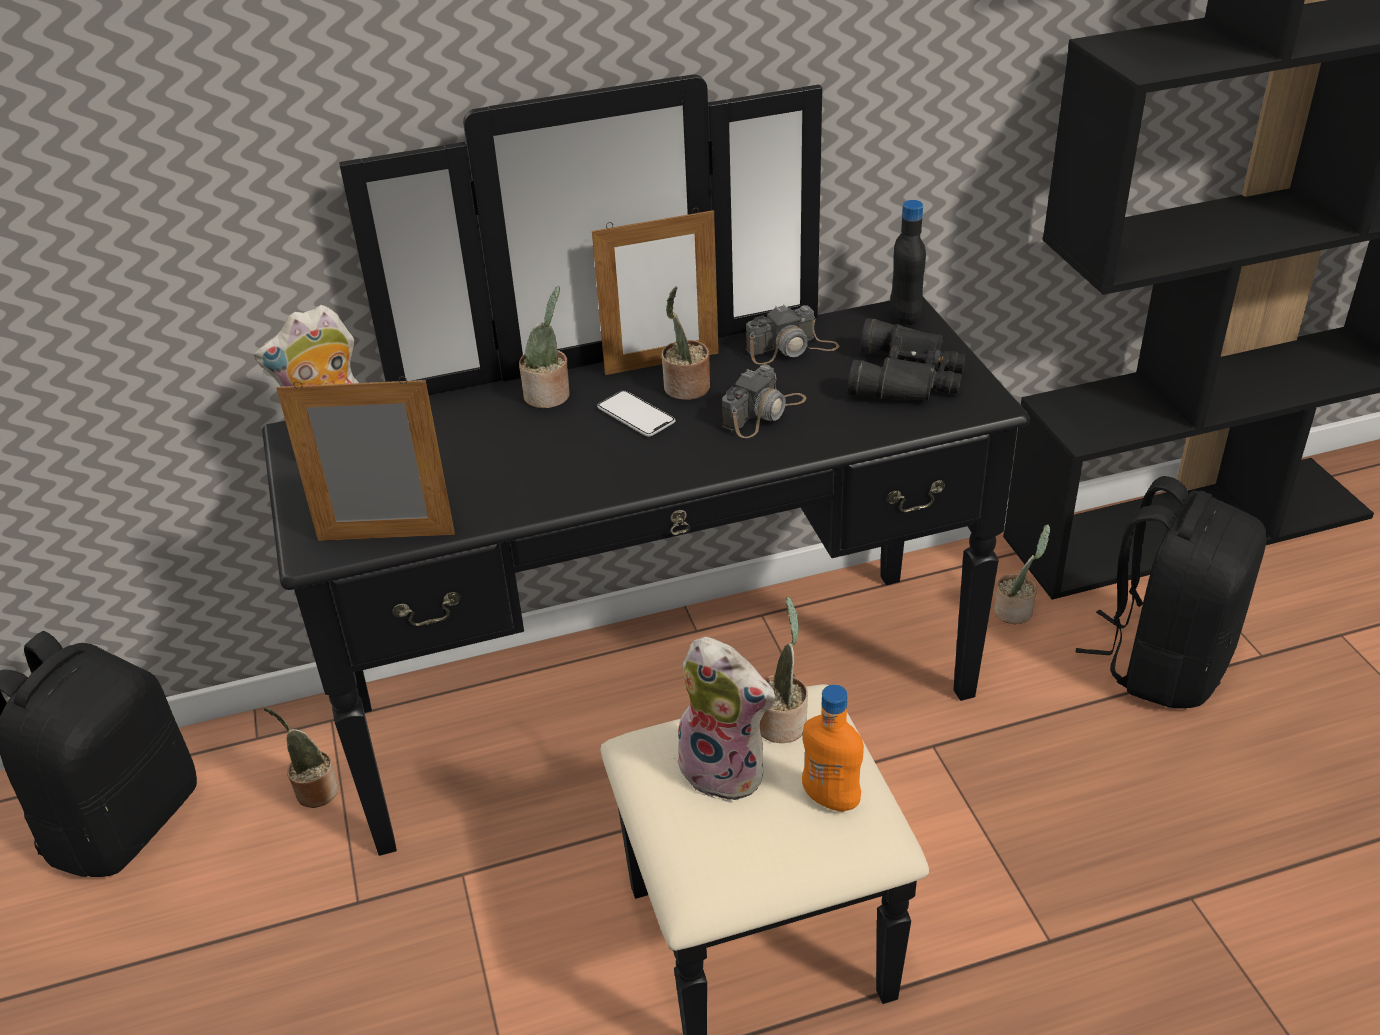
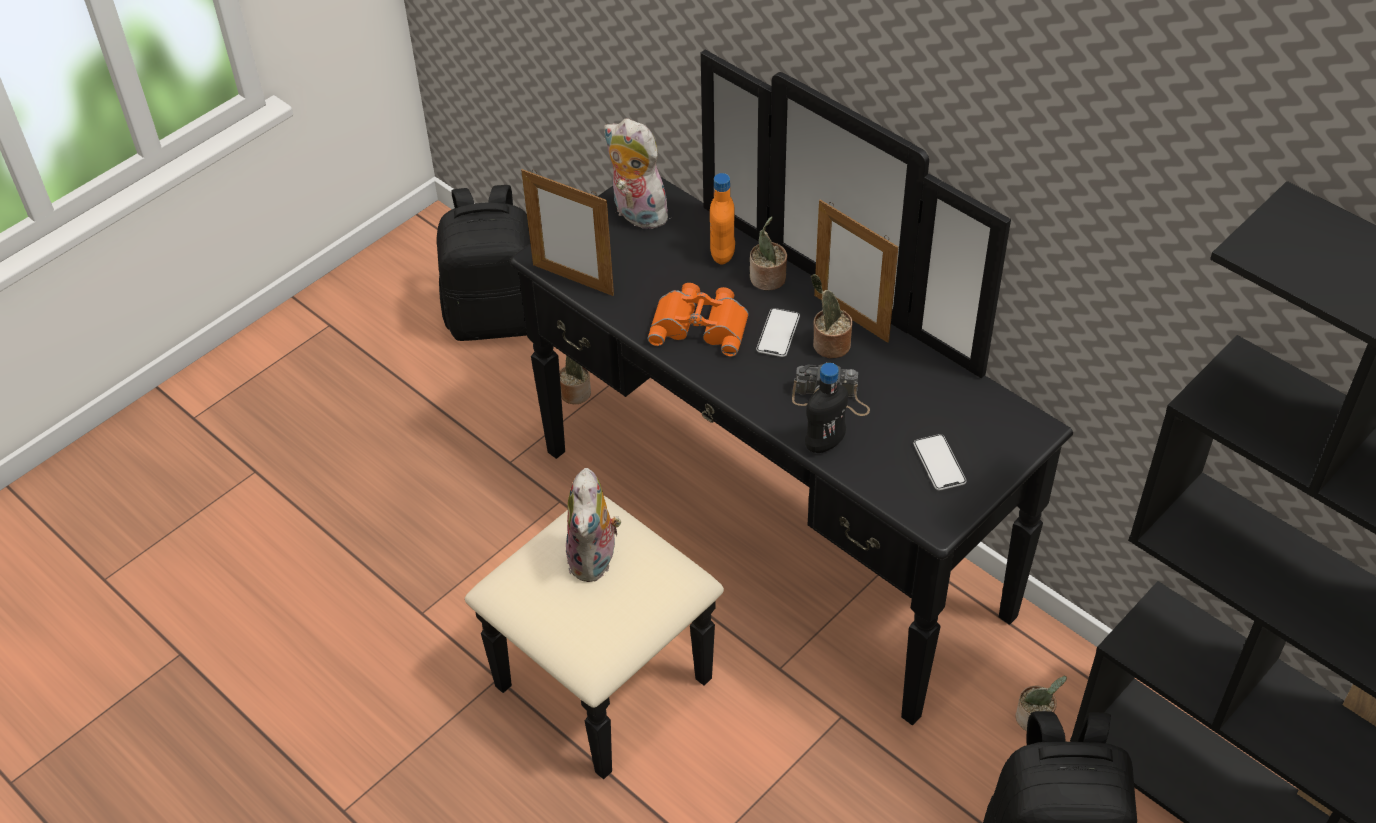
camera: 60 degrees right, 10 degrees up
picture frame [276,377,455,541] -> picture frame turned 150 degrees clockwise [521,169,614,296]
camera [746,304,839,364] -> none
potted plant [760,597,808,743] -> none
orange bottle [802,685,864,812] -> orange bottle moved to [710,173,735,265]
black binoculars [847,318,966,400] -> phone [913,434,967,490]
black bottle [891,200,926,325] -> black bottle moved to [805,363,848,453]
none -> orange binoculars [648,283,749,357]

